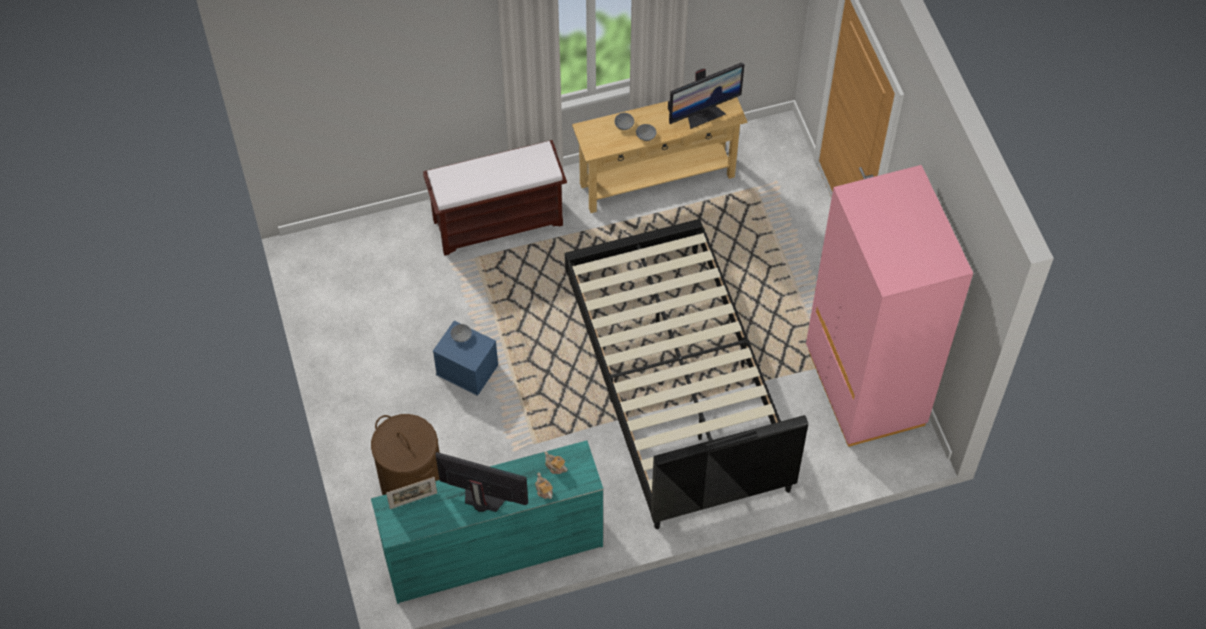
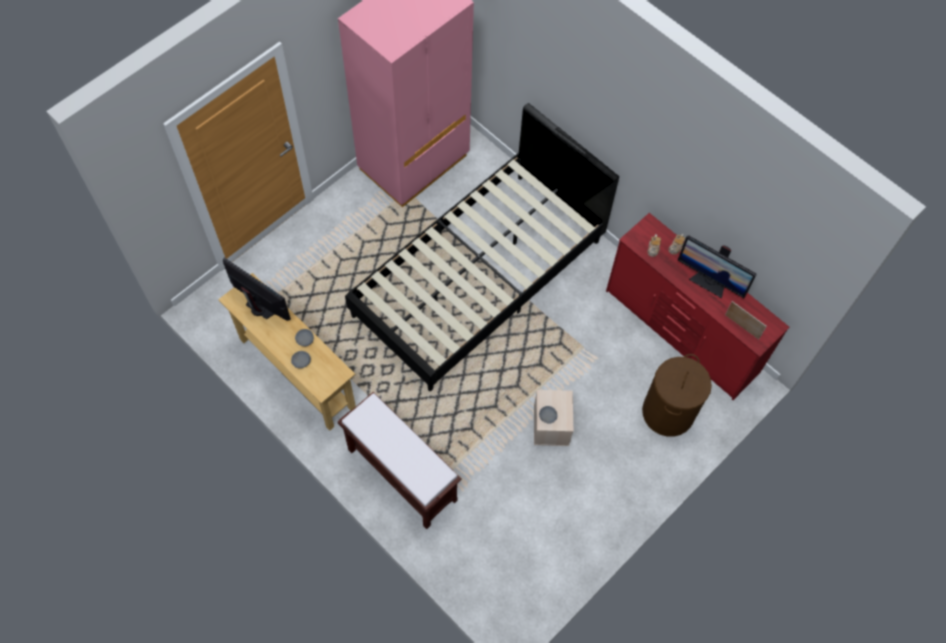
camera: 120 degrees left, 5 degrees up
turquoise dresser [371,440,604,604] -> red dresser [606,213,789,400]
blue storage box [433,321,498,396] -> beige storage box [534,390,573,446]
monitor [436,452,528,512] -> monitor turned 45 degrees counterclockwise [678,236,756,298]

